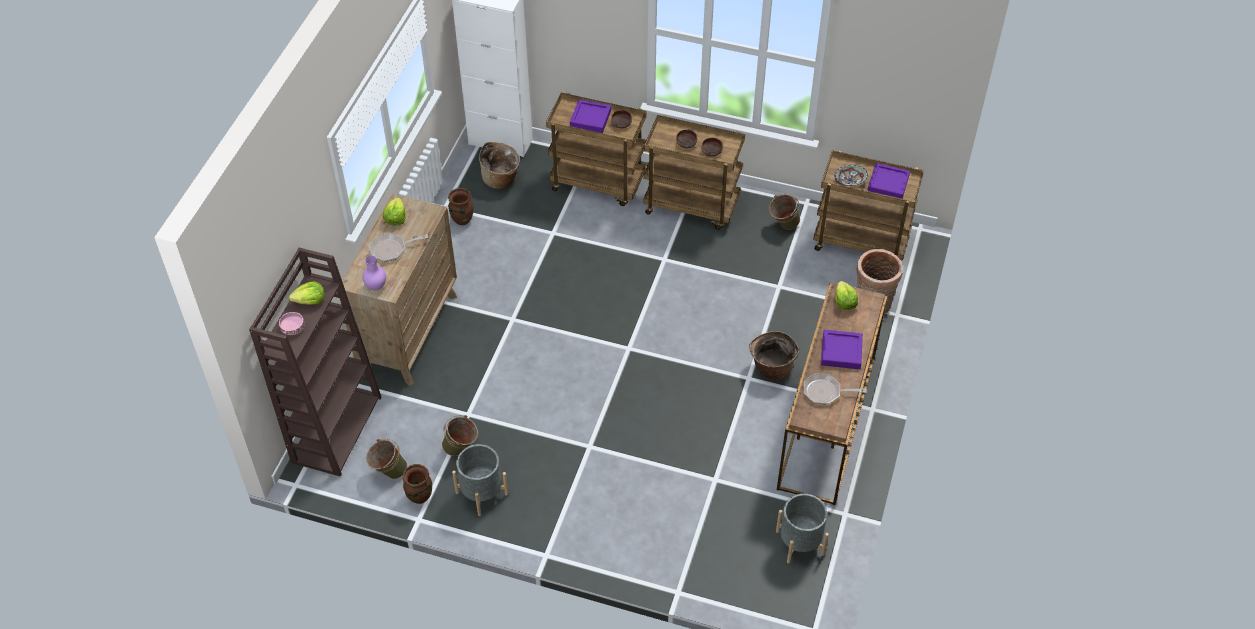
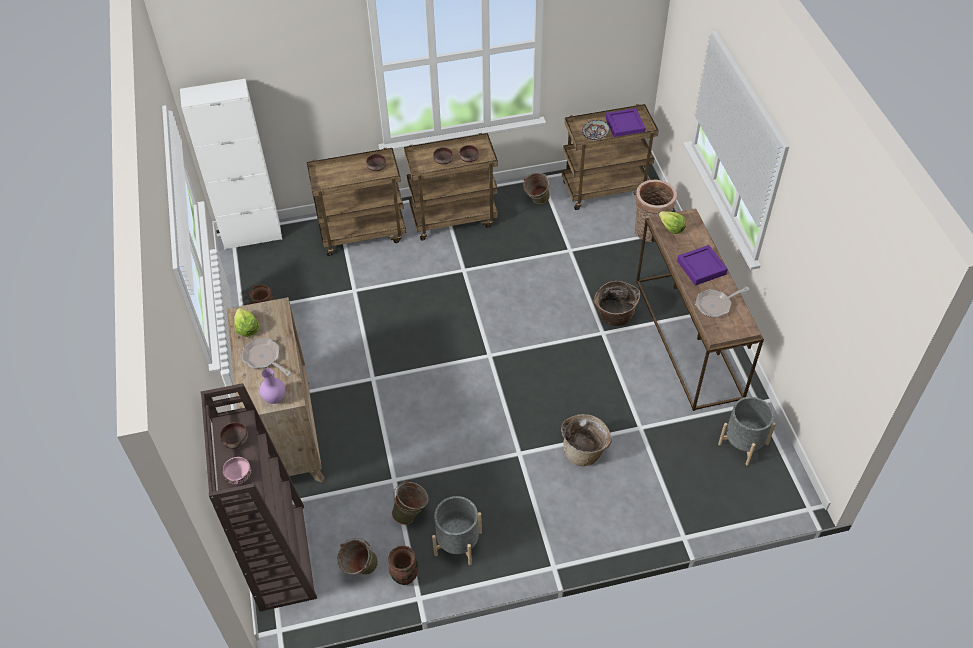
camera: 30 degrees left, 0 degrees up
lettuce [289,281,325,305] -> brown bowl [220,422,248,449]
frying pan [369,233,428,262] -> frying pan turned 90 degrees clockwise [242,338,291,376]
basket [479,142,520,189] -> basket moved to [561,414,612,466]
purple tray [570,100,611,133] -> none

